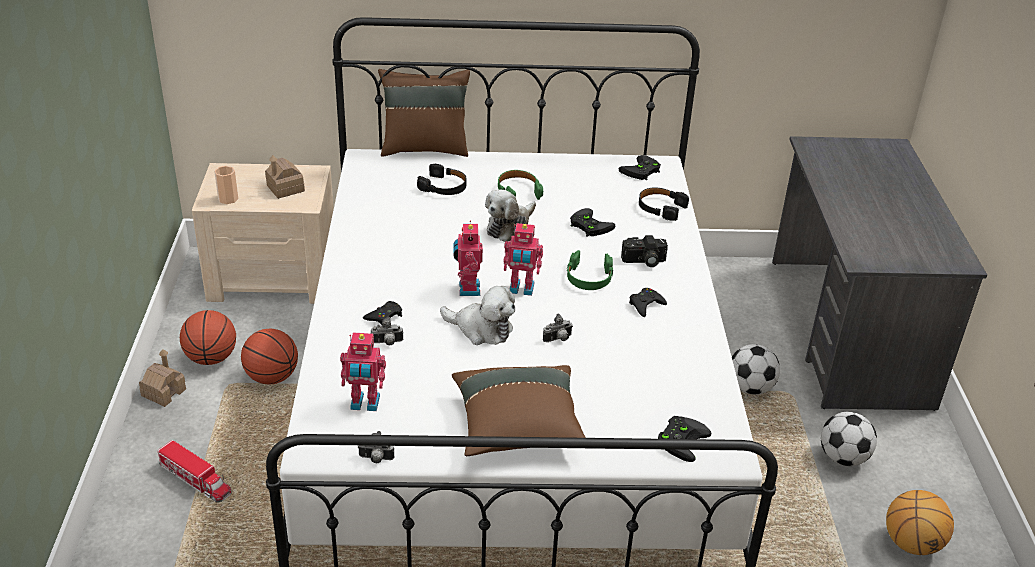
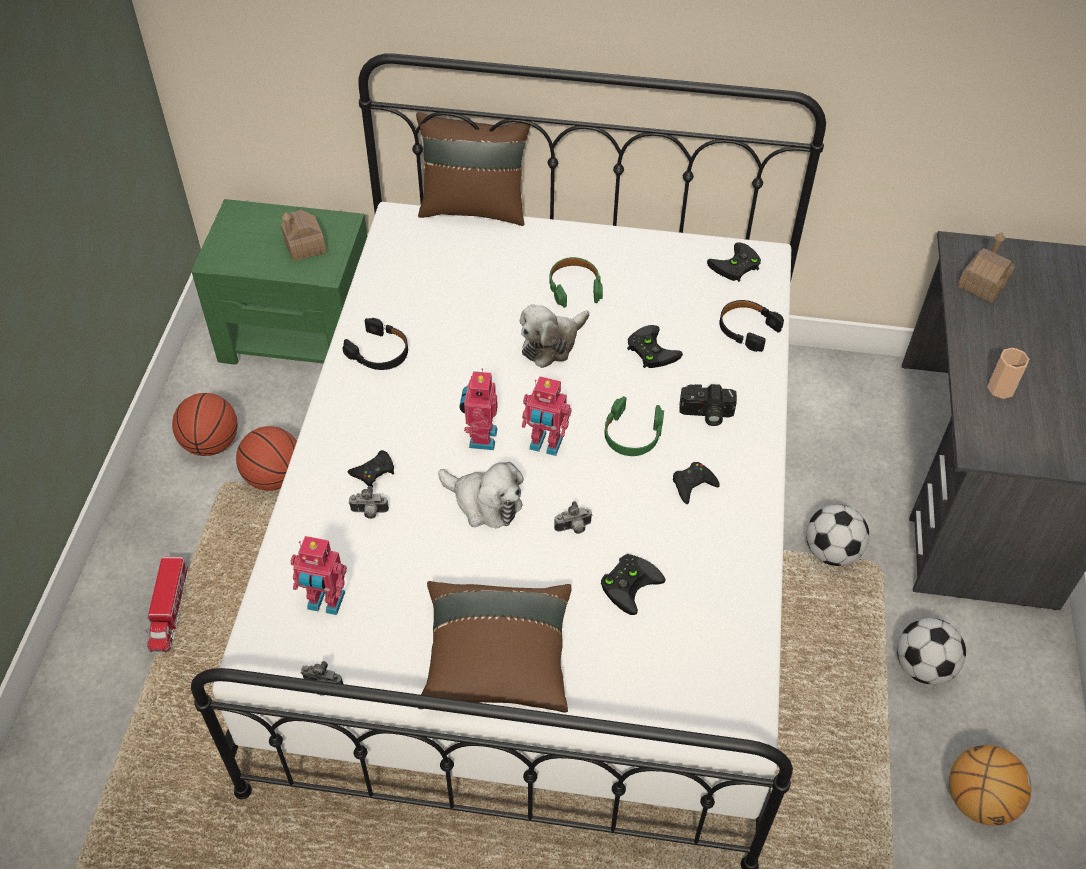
camera: 10 degrees right, 15 degrees up
toy house [139,349,186,407] -> toy house moved to [957,232,1015,303]
toy truck [158,440,232,502] -> toy truck turned 45 degrees clockwise [146,557,188,653]
beige nightstand [192,163,334,304] -> green nightstand [191,199,367,365]
cup [214,166,238,204] -> cup moved to [987,348,1029,399]
black headphones [417,164,467,195] -> black headphones moved to [342,318,408,370]
black game controller [658,416,711,462] -> black game controller moved to [601,554,666,615]

